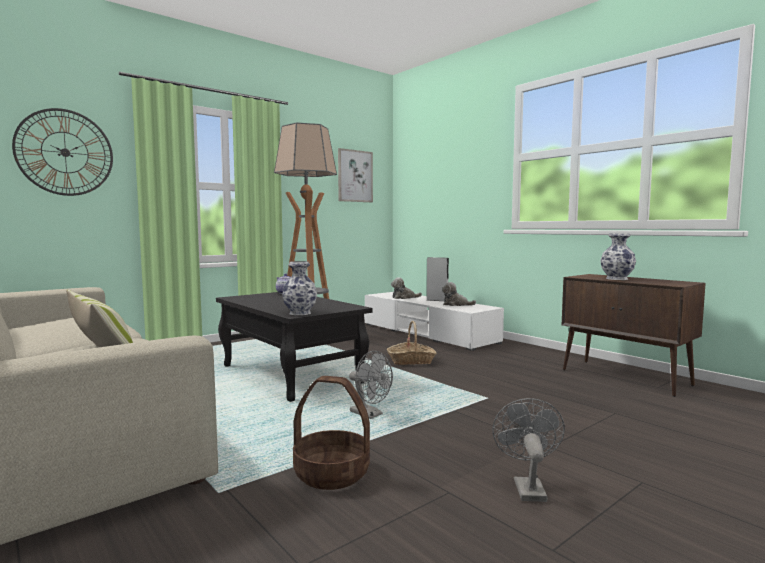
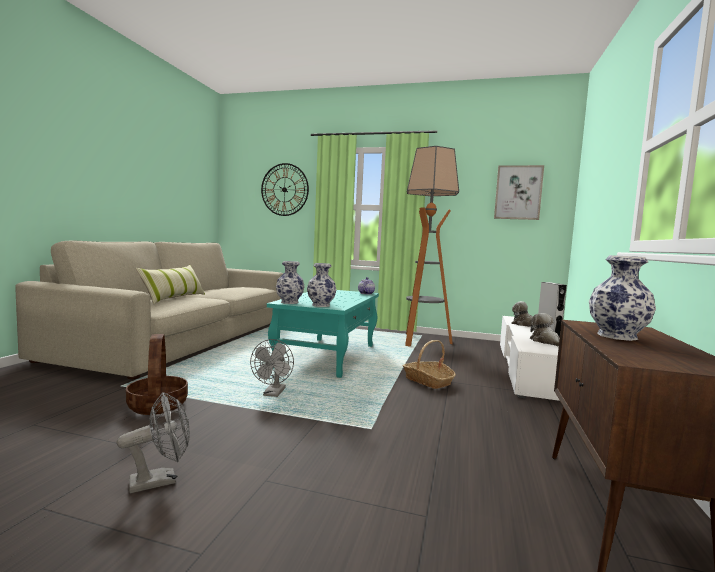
camera: 55 degrees right, 0 degrees up
black coffee table [216,292,372,402] -> turquoise coffee table [267,290,379,378]
none -> vase [307,263,336,307]

